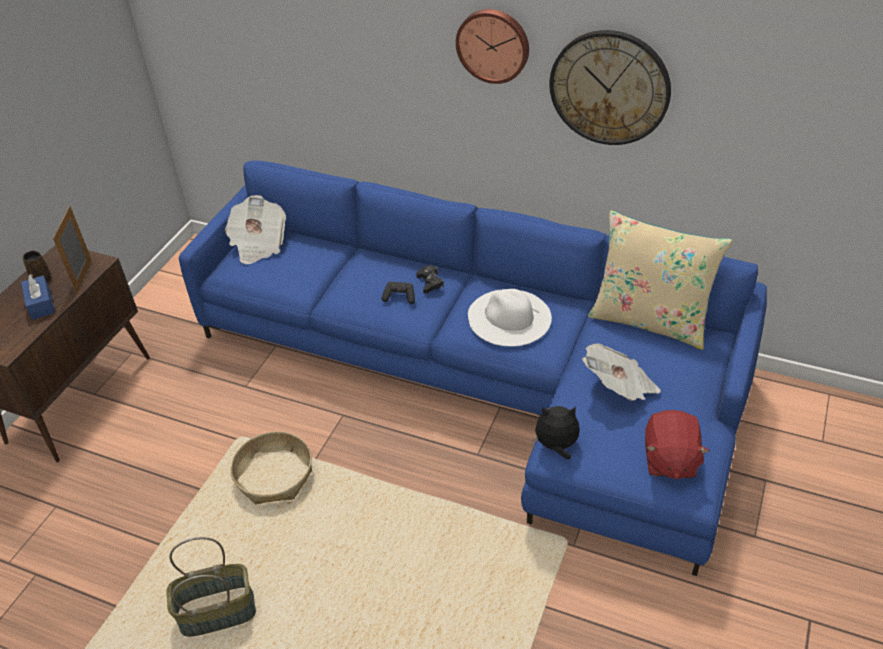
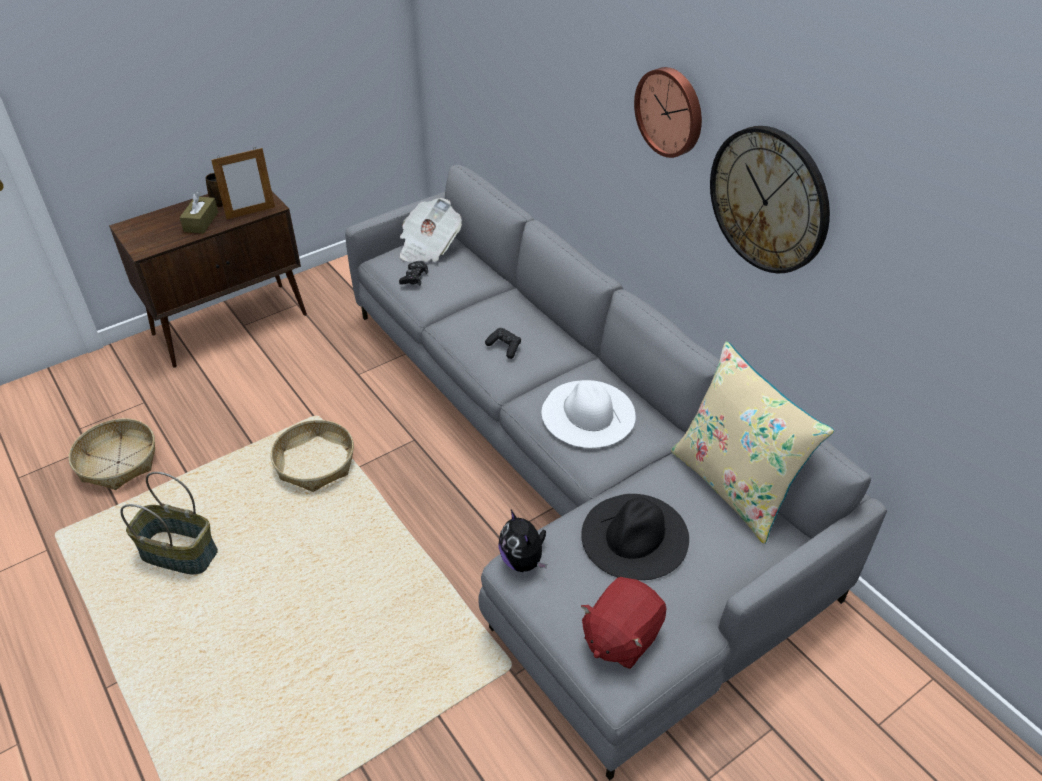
camera: 30 degrees right, 0 degrees up
blue tissue box [21,274,55,320] -> brown tissue box [179,191,218,234]
picture frame [53,206,92,294] -> picture frame turned 150 degrees counterclockwise [211,147,275,219]
blue sofa [179,161,767,576] -> grey sofa [345,165,887,780]
black game controller [416,265,444,294] -> black game controller moved to [399,261,428,286]
plush toy [532,406,580,459] -> plush toy turned 150 degrees counterclockwise [498,510,547,572]
newspaper [582,343,661,401] -> black hat [581,494,689,580]
none -> basket [69,419,155,490]

